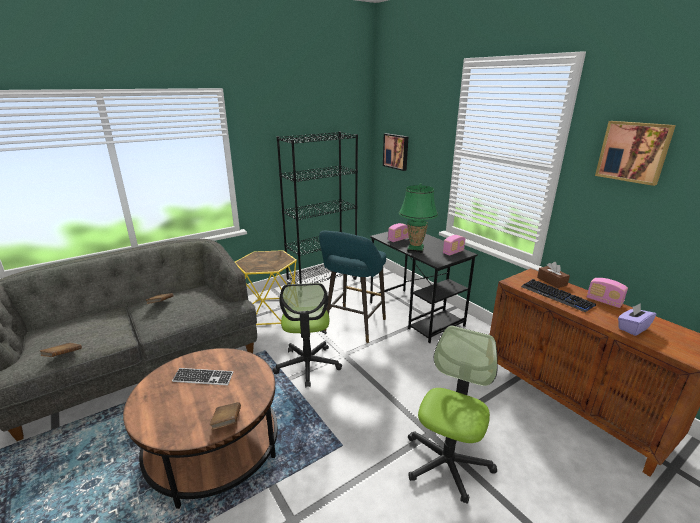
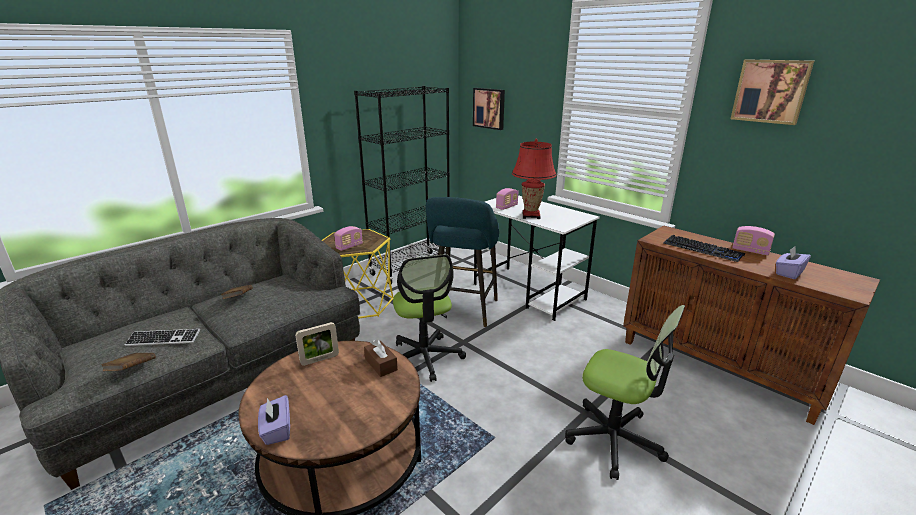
camera: 10 degrees left, 0 degrees up
keyboard [172,368,233,385] -> keyboard moved to [125,329,200,346]
brown book [210,402,241,430] -> none
black desk [370,232,478,343] -> white desk [474,195,600,321]
green table lamp [399,183,438,253] -> red table lamp [512,139,557,219]
office chair [408,326,498,504] -> office chair turned 105 degrees clockwise [565,305,685,480]
radio [443,235,466,256] -> radio moved to [334,226,363,251]
brown tissue box [537,262,570,288] -> brown tissue box moved to [364,339,398,377]
none -> purple tissue box [258,395,290,445]
none -> picture frame [295,322,339,366]

